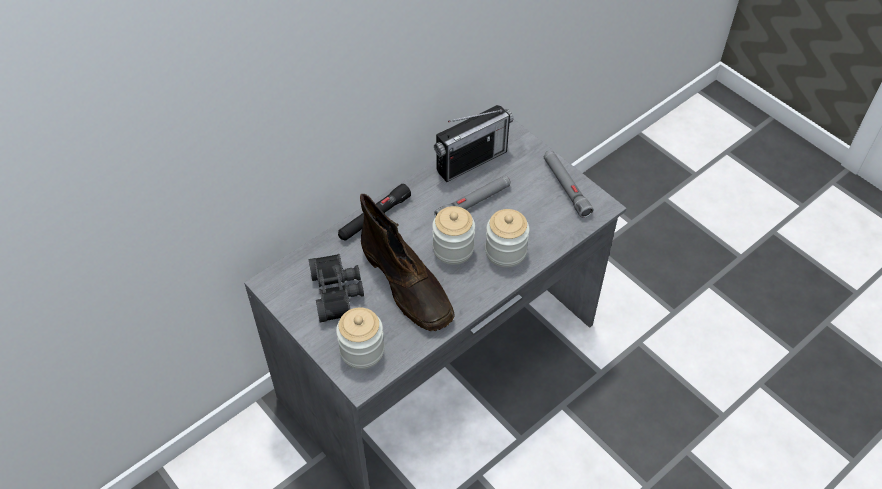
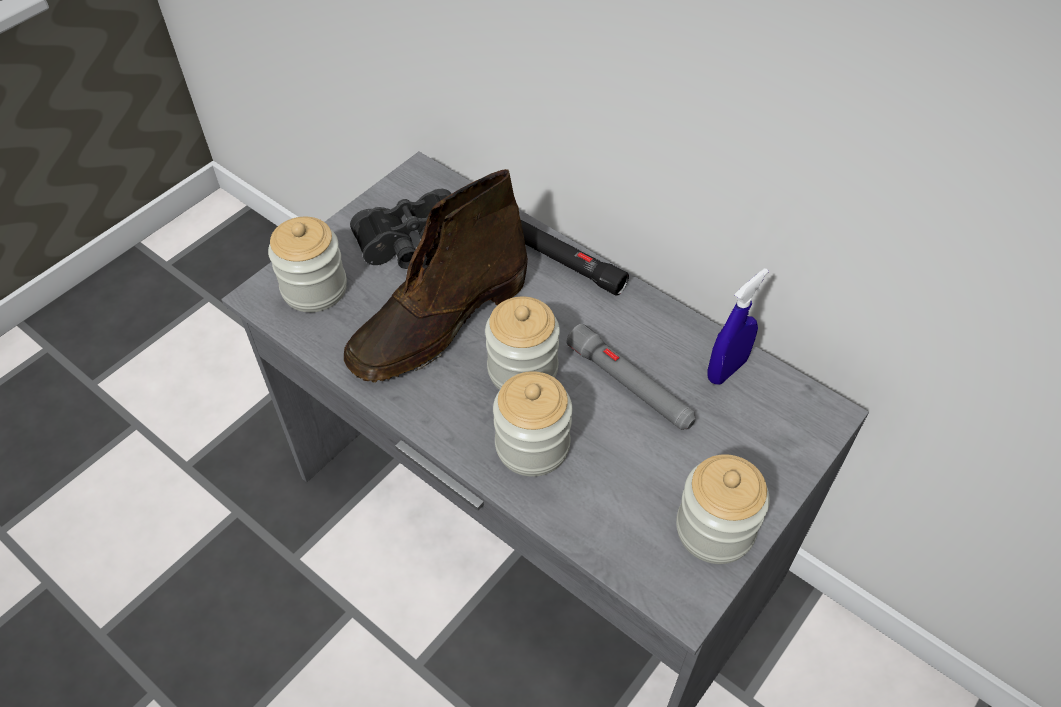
camera: 80 degrees right, 0 degrees up
radio [434,105,514,182] -> blue spray bottle [708,268,769,385]
grey flashlight [544,151,594,218] -> jar [676,454,770,564]

